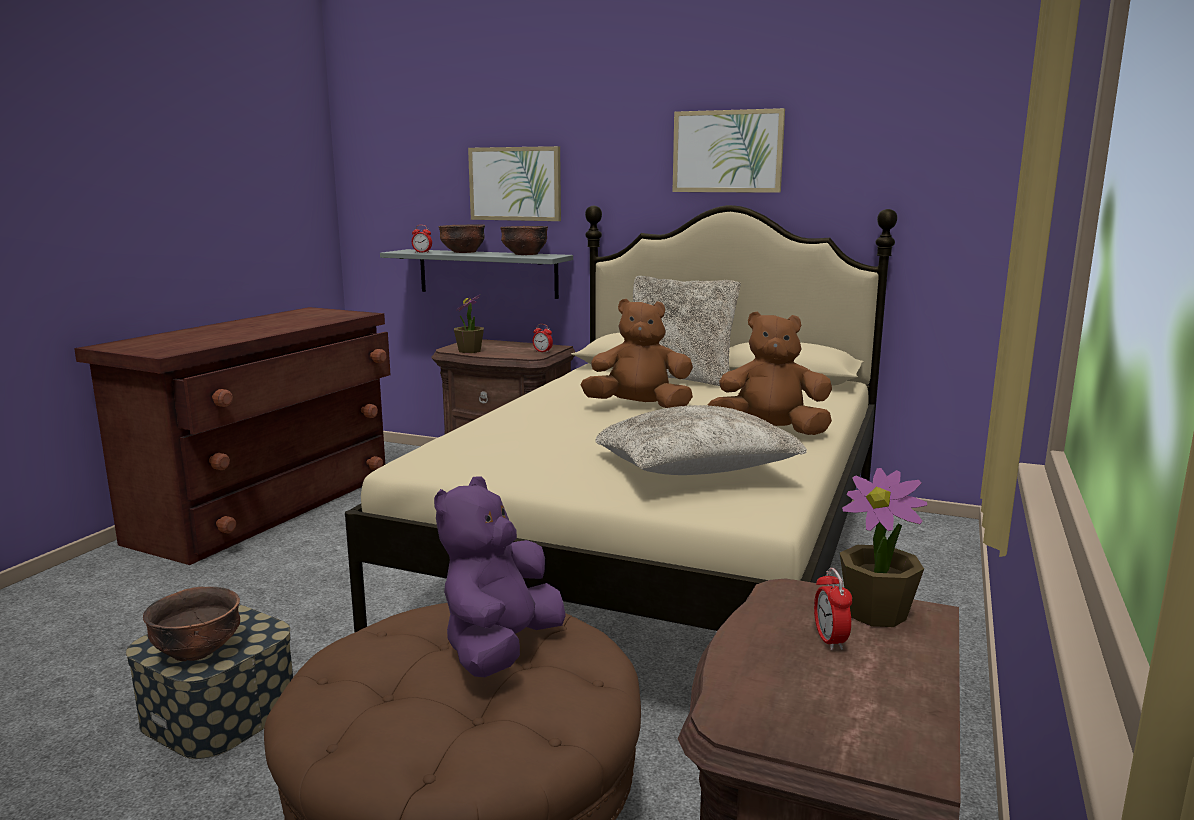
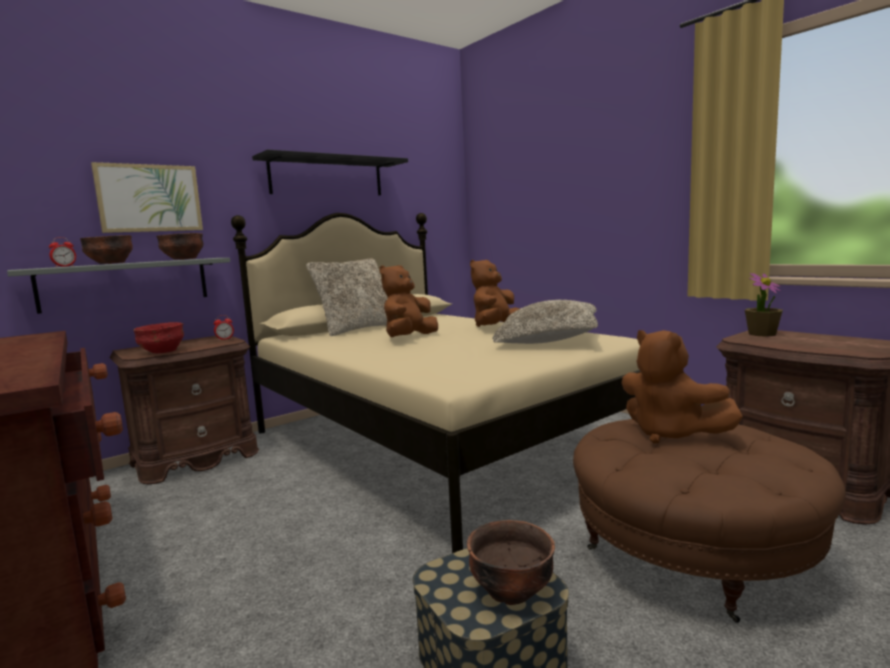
camera: 60 degrees left, 5 degrees down
purple plush toy [434,476,566,677] -> brown plush toy [622,330,743,443]
potted plant [454,295,484,353] -> red bowl [133,322,184,353]
picture [672,108,785,193] -> black shelf [252,150,408,195]
alarm clock [814,568,852,650] -> none

